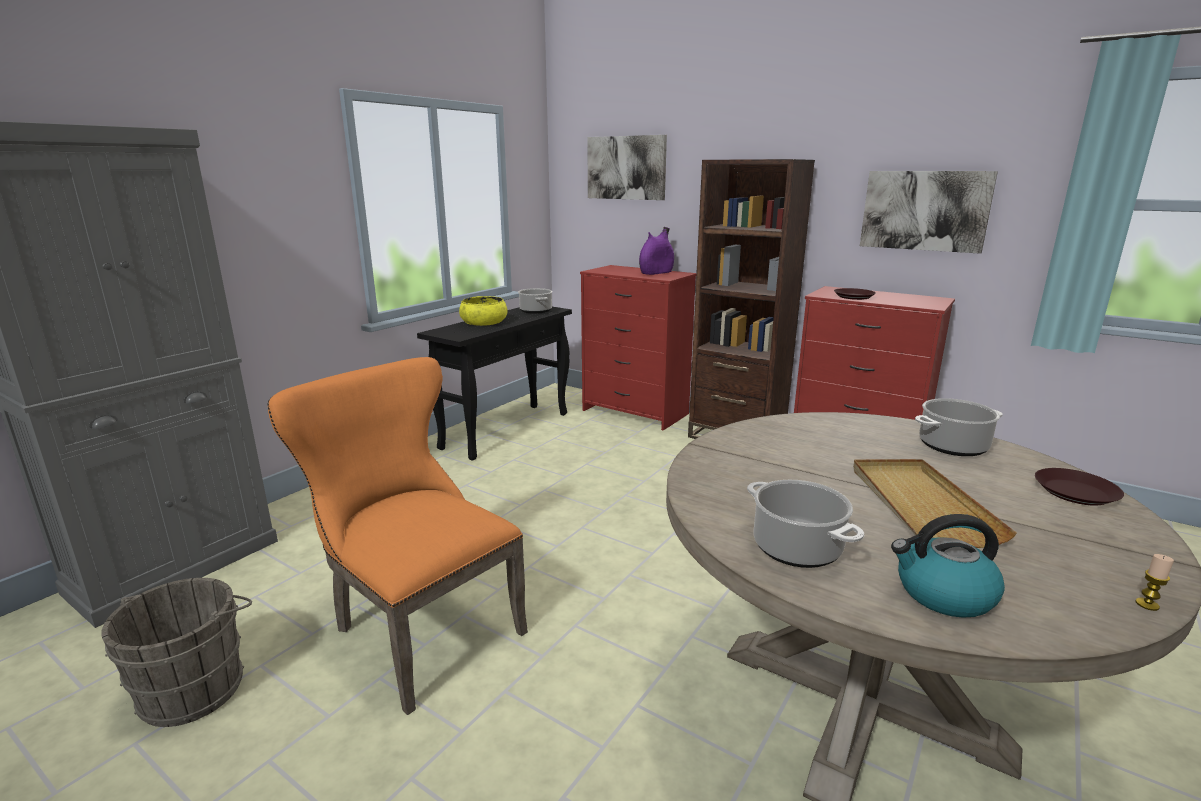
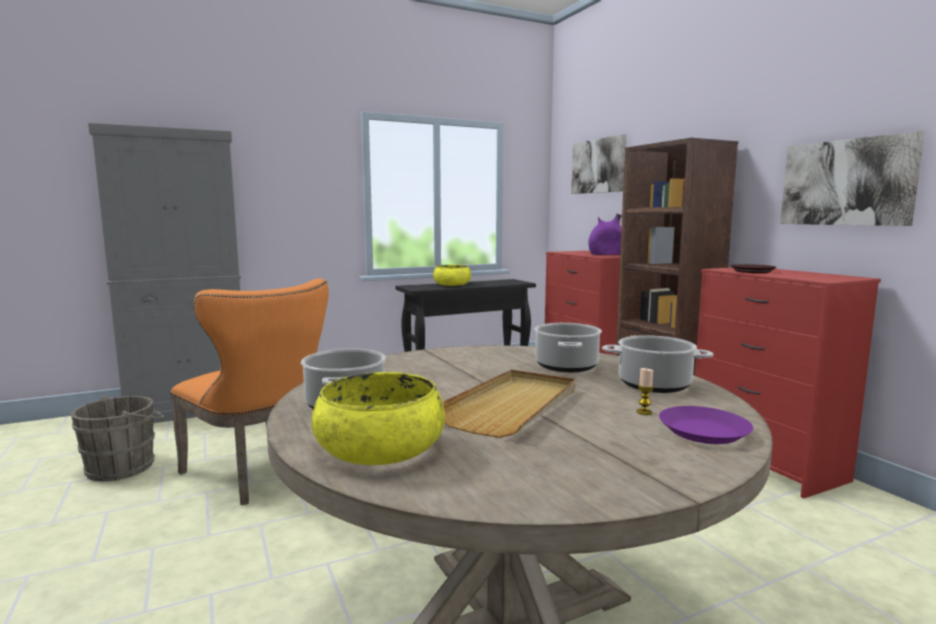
camera: 30 degrees right, 10 degrees down
orange chair [267,357,528,715] -> orange chair turned 150 degrees clockwise [170,279,328,505]
cooking pot [518,288,552,314] -> cooking pot moved to [535,323,602,372]
kettle [891,514,1005,618] -> yellow bowl [311,372,445,465]
brown plate [1035,468,1124,505] -> purple plate [659,406,753,444]
candle [1136,554,1174,611] -> candle moved to [636,368,654,415]

